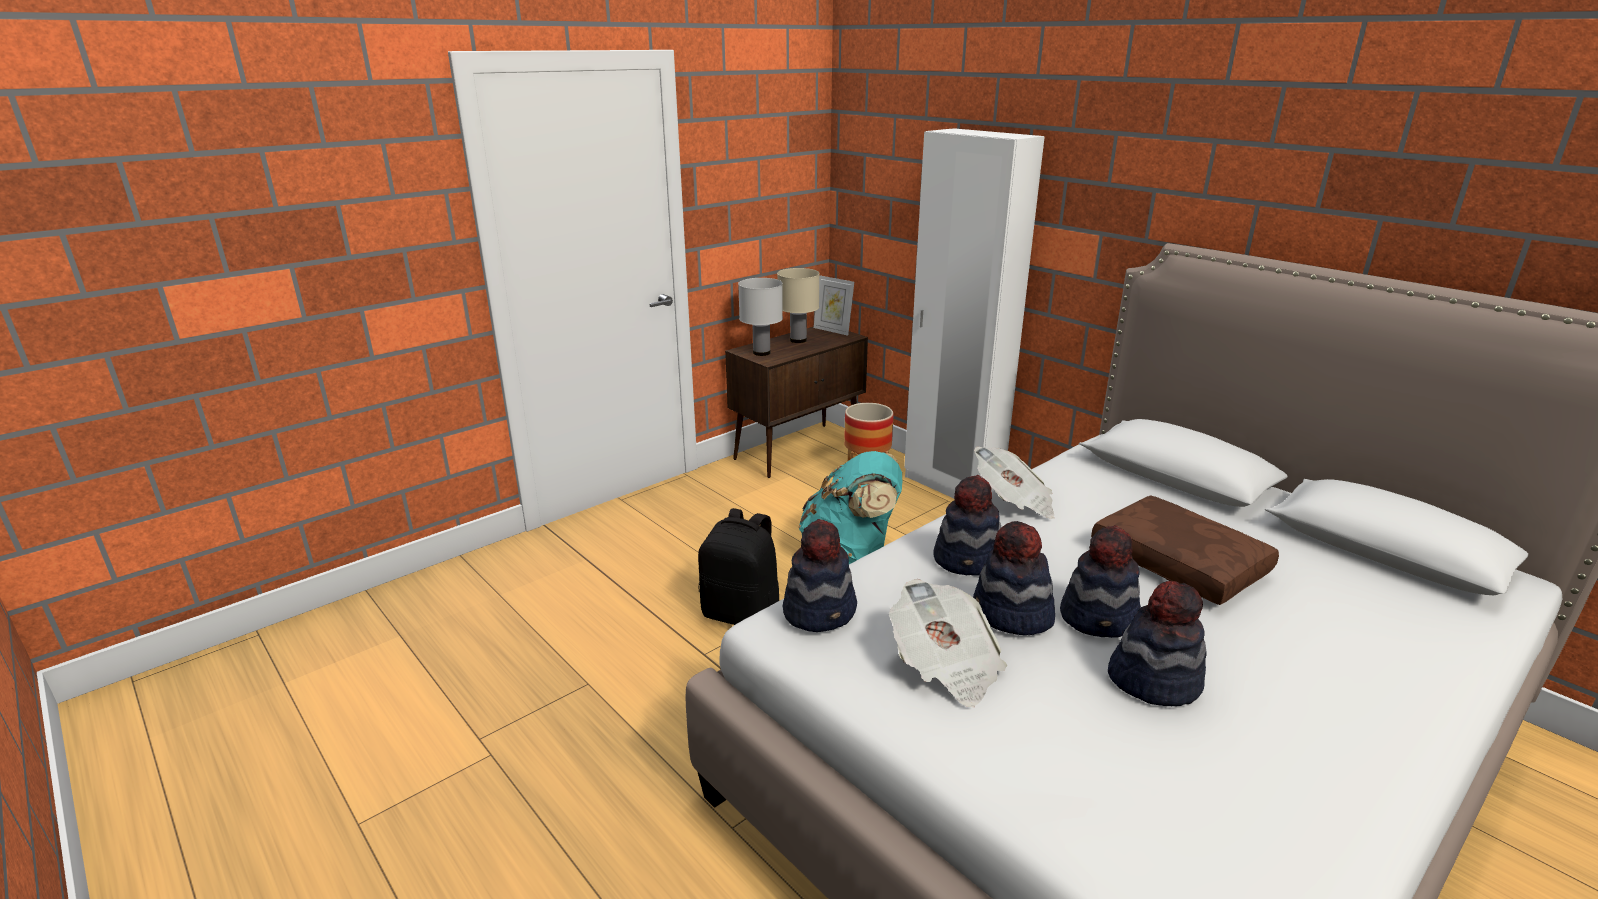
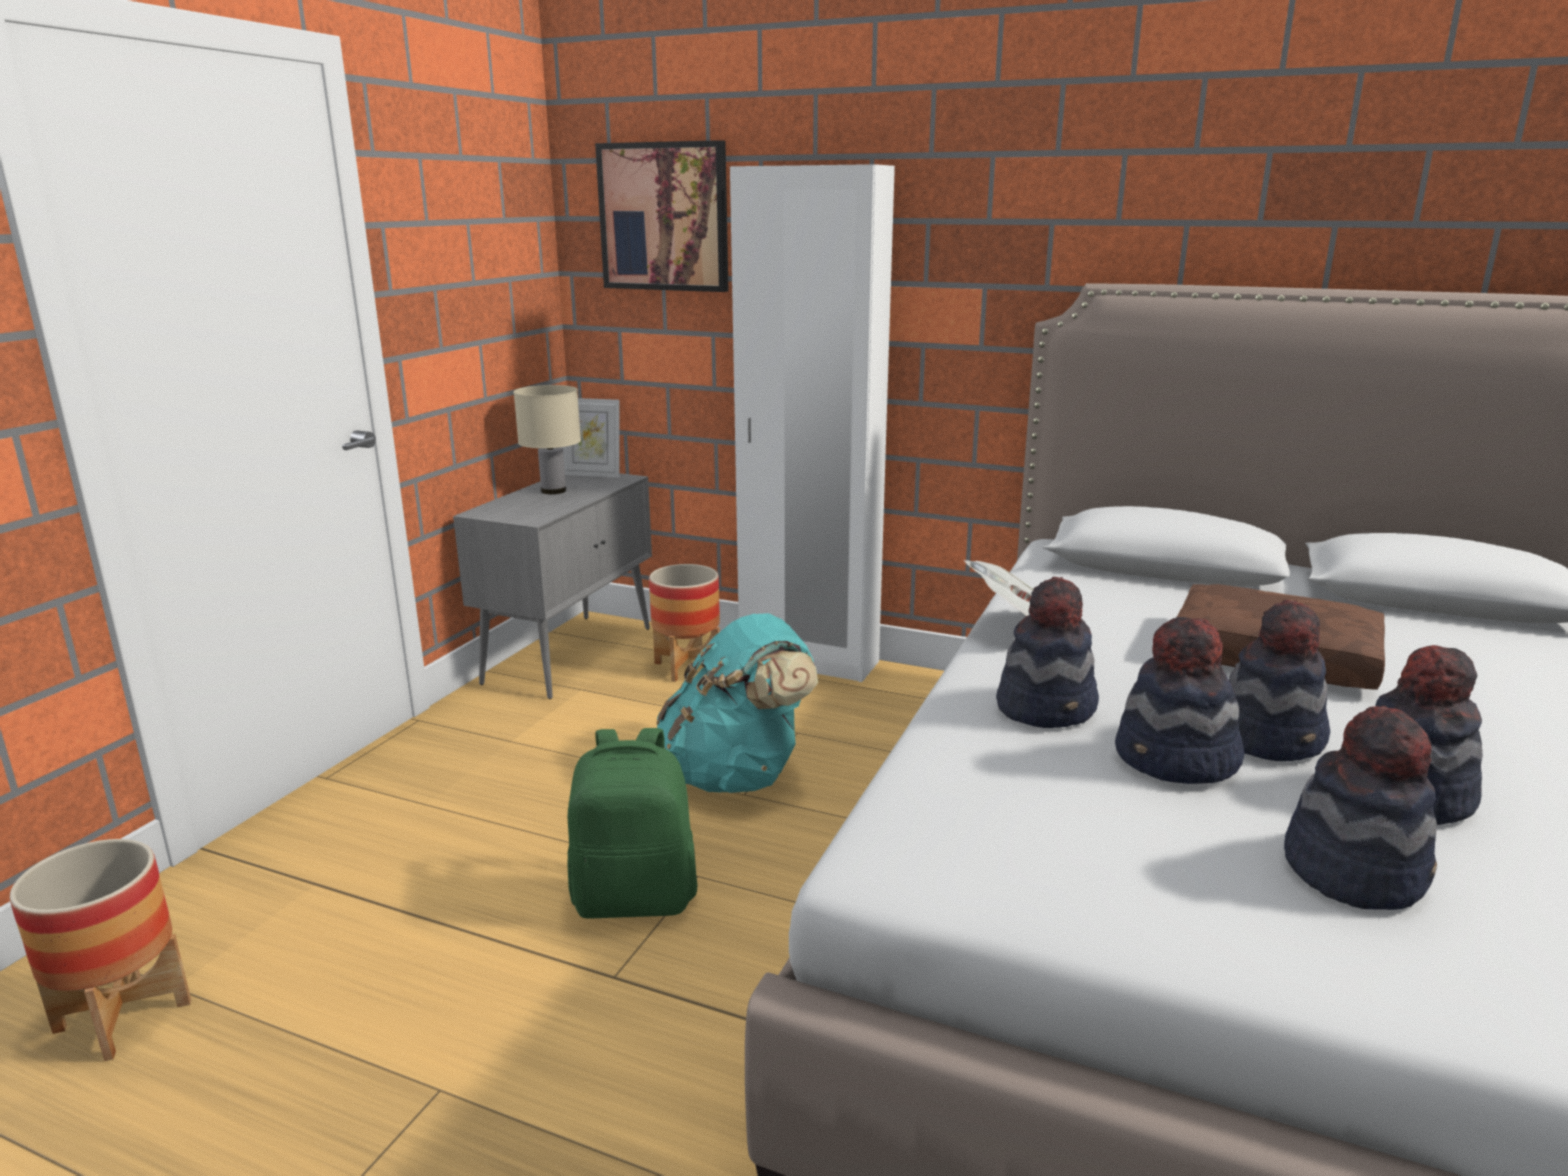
camera: 25 degrees left, 5 degrees down
black backpack [698,508,779,625] -> green backpack [567,728,697,918]
brown cabinet [725,327,868,478] -> grey cabinet [453,473,652,699]
white table lamp [738,278,783,356] -> none
hat [783,519,857,632] -> hat moved to [1284,706,1437,910]
newspaper [889,579,1007,707] -> none
none -> planter [9,839,191,1061]
none -> picture [595,140,728,292]

